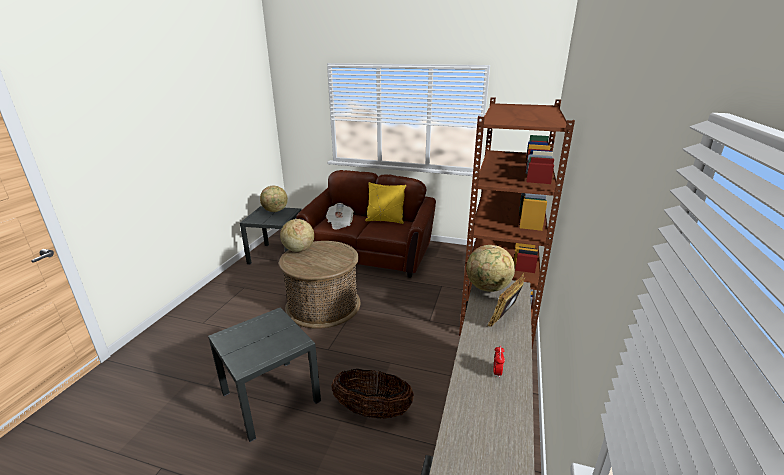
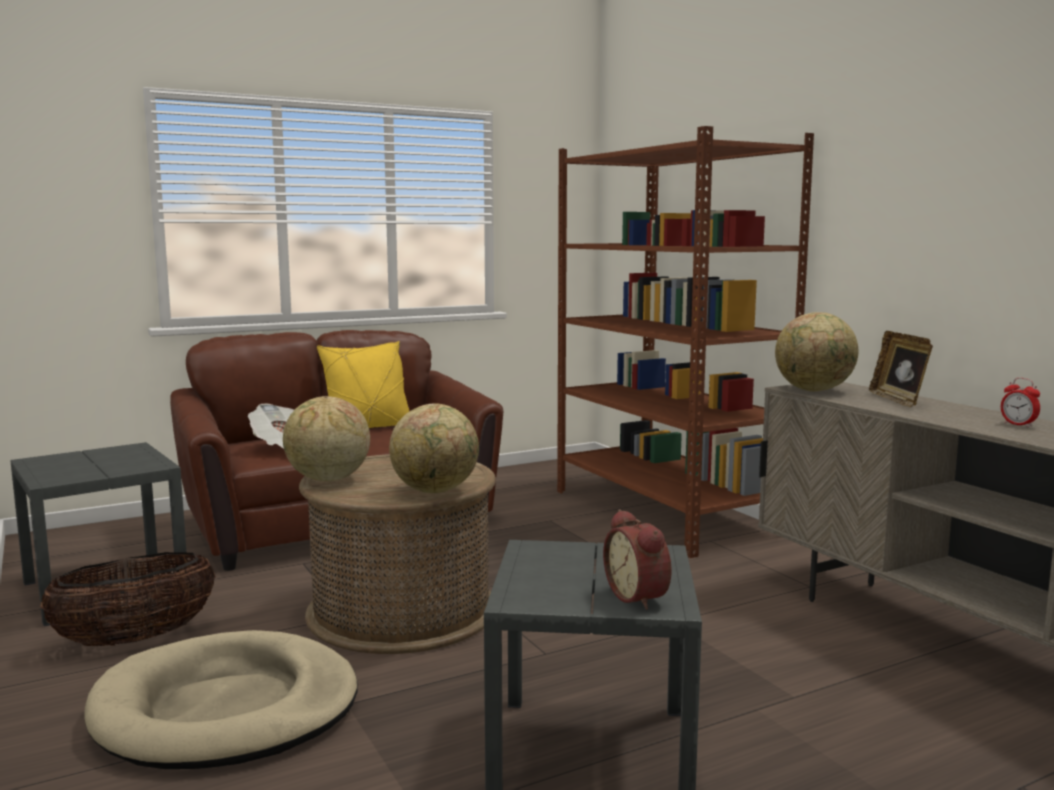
camera: 45 degrees left, 15 degrees down
globe [260,186,288,212] -> globe moved to [389,404,479,493]
basket [331,369,414,419] -> basket moved to [41,552,216,646]
none -> beige dog bed [84,630,358,769]
none -> alarm clock [603,509,672,610]

